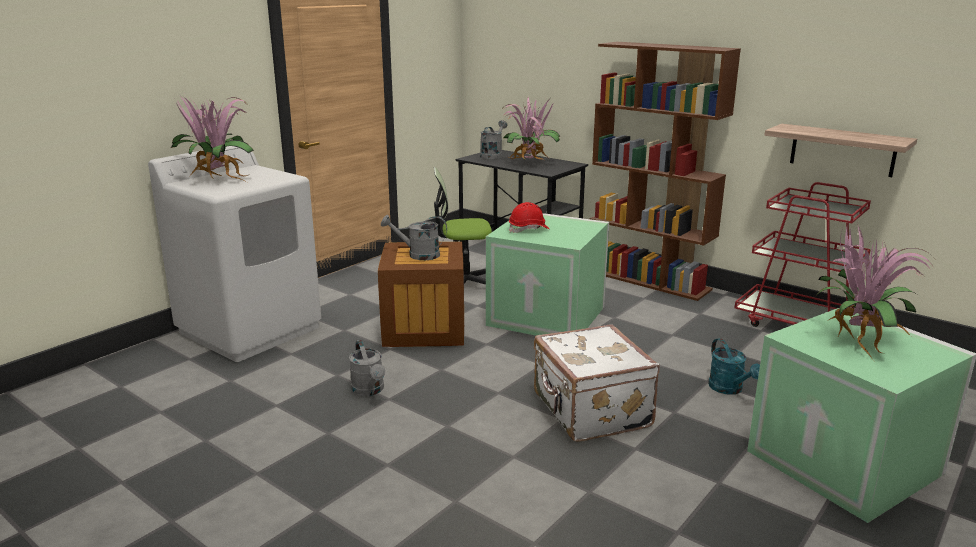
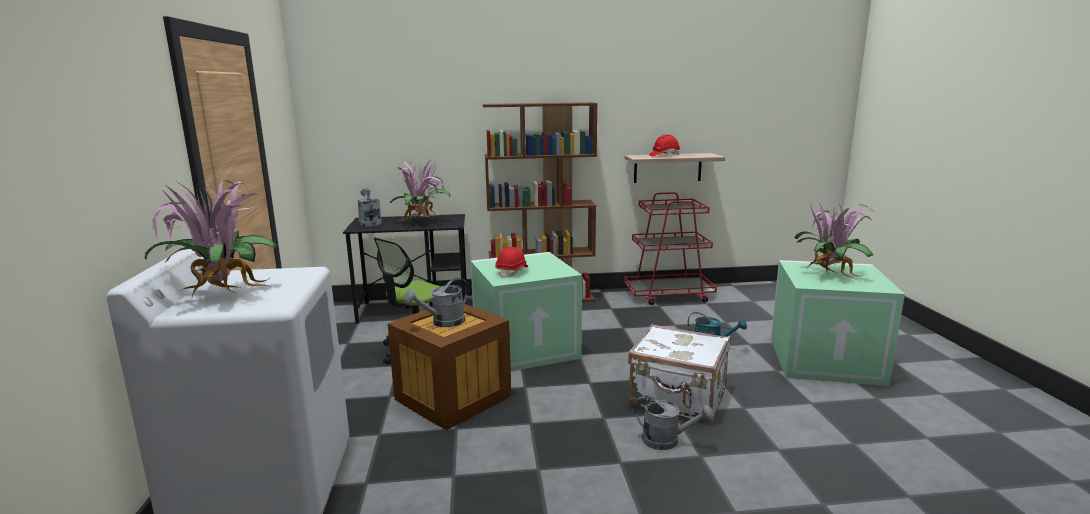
camera: 45 degrees left, 5 degrees down
grey watering can [349,340,385,396] -> grey watering can moved to [634,395,714,450]
none -> red hard hat [649,134,680,156]

